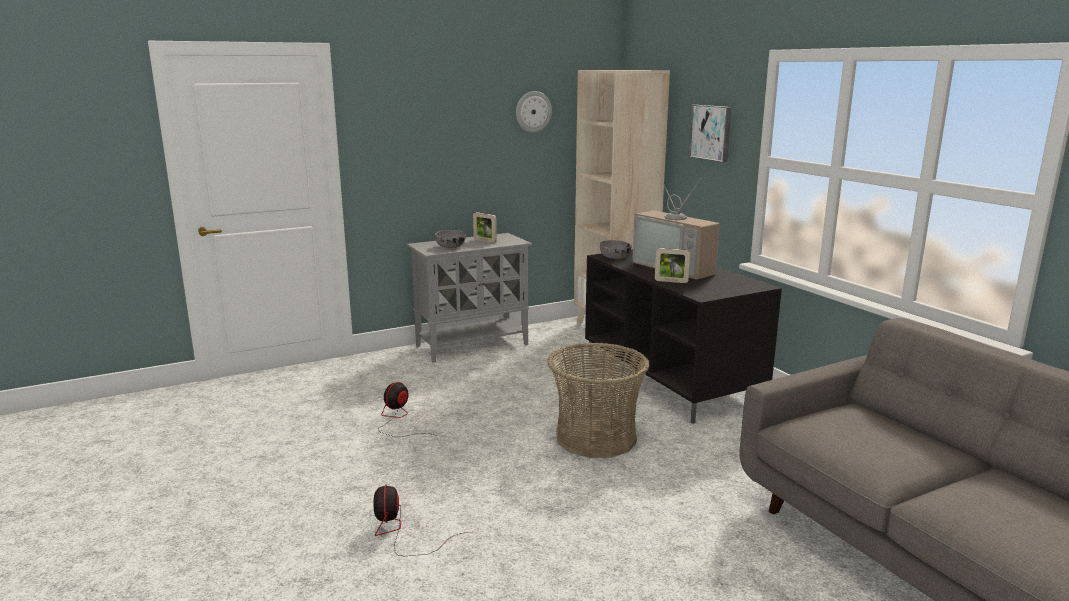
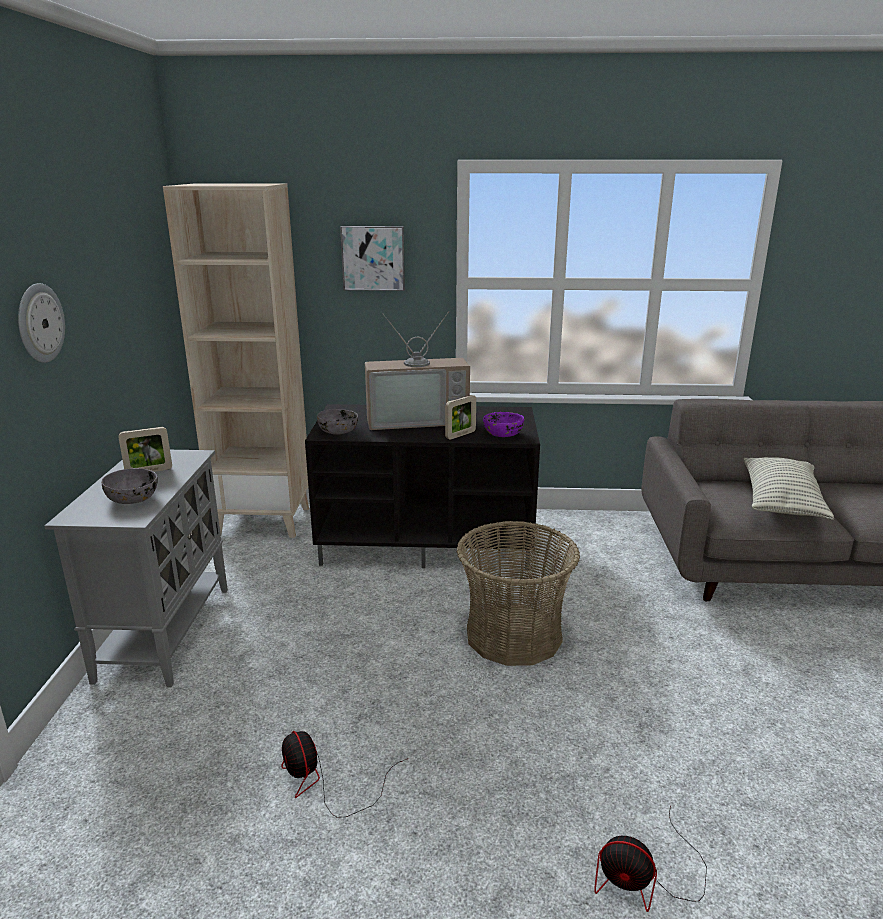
camera: 60 degrees left, 5 degrees up
wall clock [516,91,552,133] -> wall clock moved to [18,283,65,363]
none -> purple bowl [483,412,524,437]
none -> pillow [743,457,834,520]

